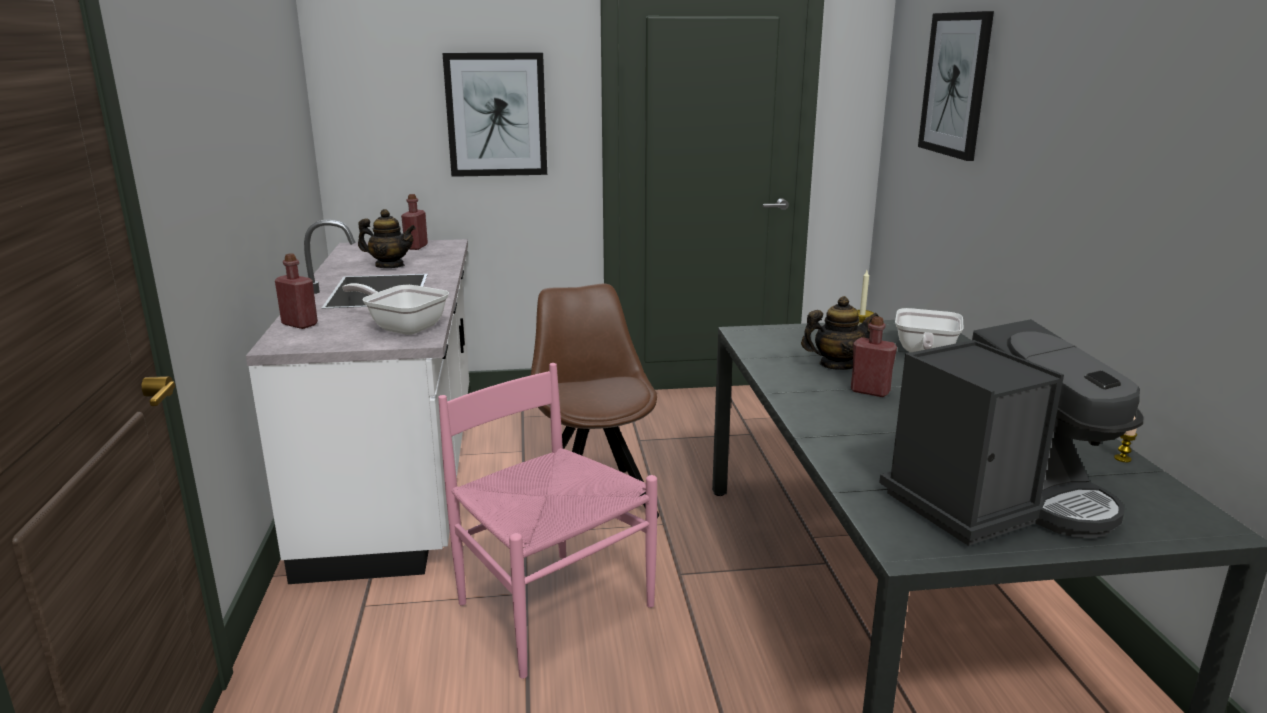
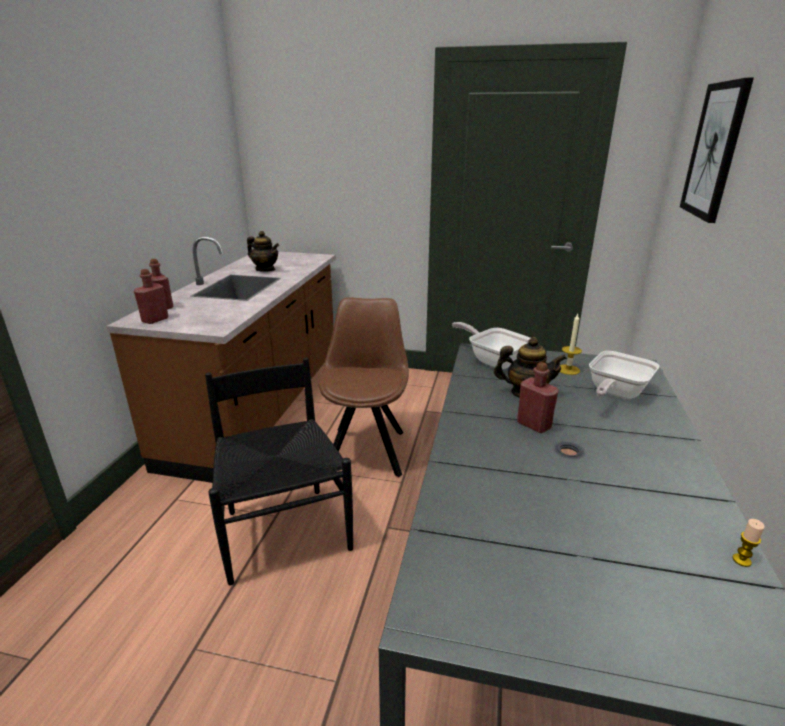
camera: 20 degrees right, 5 degrees up
white counter [246,220,469,584] -> brown counter [106,236,336,483]
frying pan [342,283,449,335] -> frying pan moved to [452,322,530,370]
red bottle [401,194,428,250] -> red bottle moved to [134,269,169,324]
pink chair [438,363,657,679] -> black chair [205,357,353,586]
picture [443,53,547,177] -> none
coffee machine [879,319,1144,546] -> none

